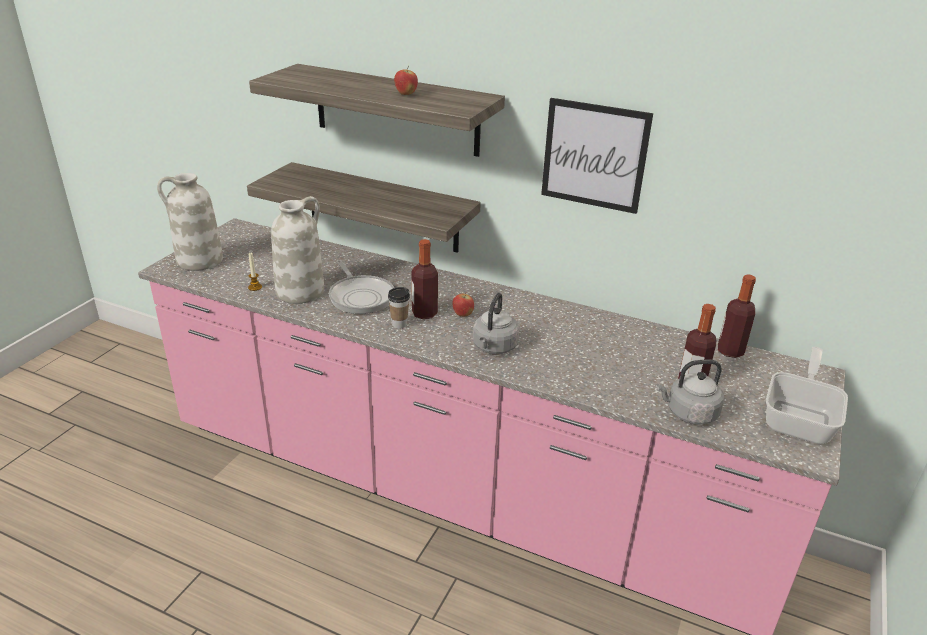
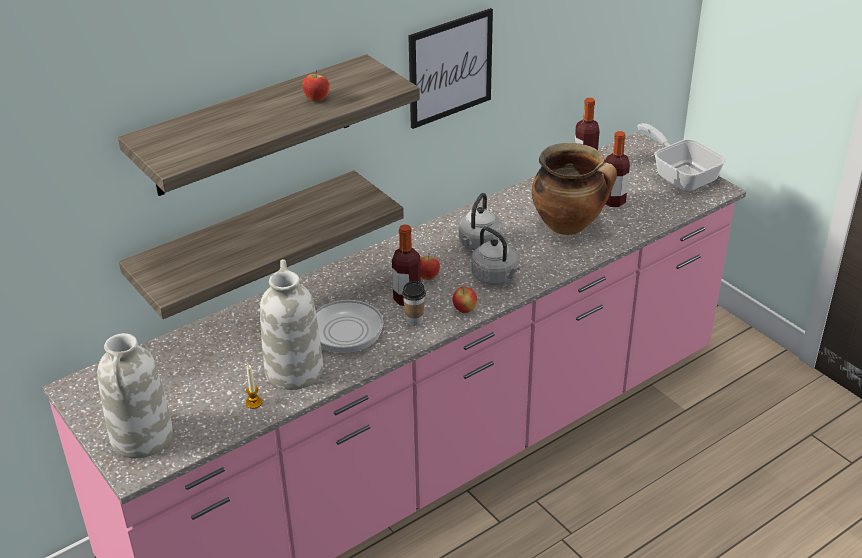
camera: 60 degrees left, 5 degrees up
grey kettle [657,359,724,425] -> grey kettle moved to [459,193,503,250]
none -> apple [453,287,477,313]
none -> cooking pot [532,143,617,235]

